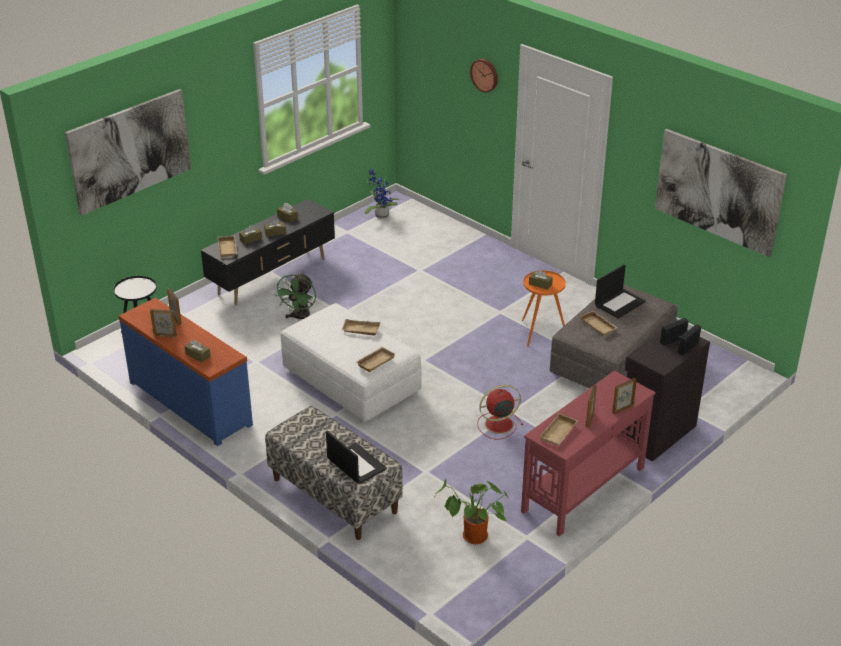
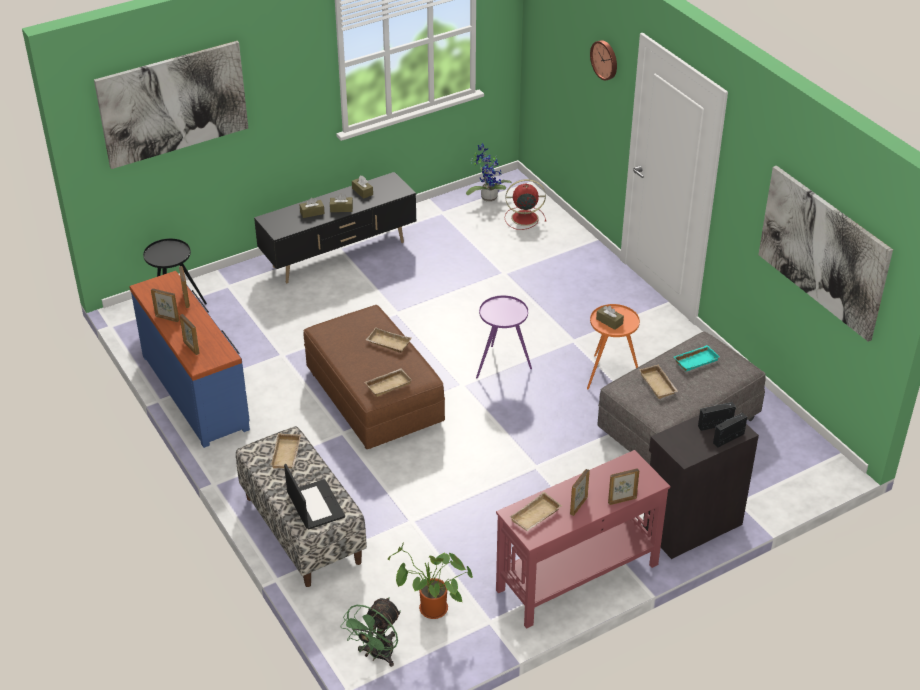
camera: 15 degrees right, 5 degrees up
brown tissue box [184,340,211,362] -> picture frame [180,314,200,355]
beige tray [218,236,237,258] -> beige tray moved to [271,433,301,468]
green fan [275,273,316,321] -> green fan moved to [341,597,401,667]
white ottoman [281,303,422,423] -> brown ottoman [304,305,445,449]
red fan [477,385,523,439] -> red fan moved to [505,179,546,230]
laptop [595,264,646,318] -> turquoise tray [674,345,720,372]
none -> purple side table [476,295,532,378]

